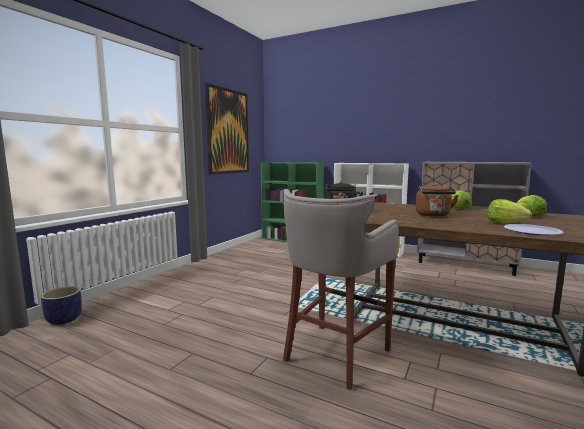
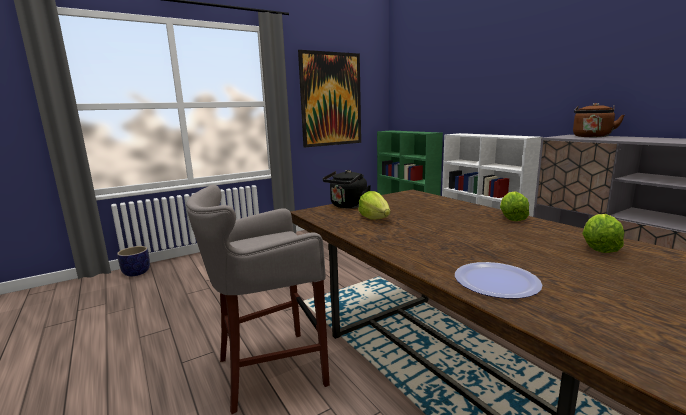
camera: 30 degrees right, 5 degrees up
brown kettle [416,183,459,217] -> brown kettle moved to [573,103,624,137]
lettuce [487,199,532,224] -> lettuce moved to [358,191,390,220]

